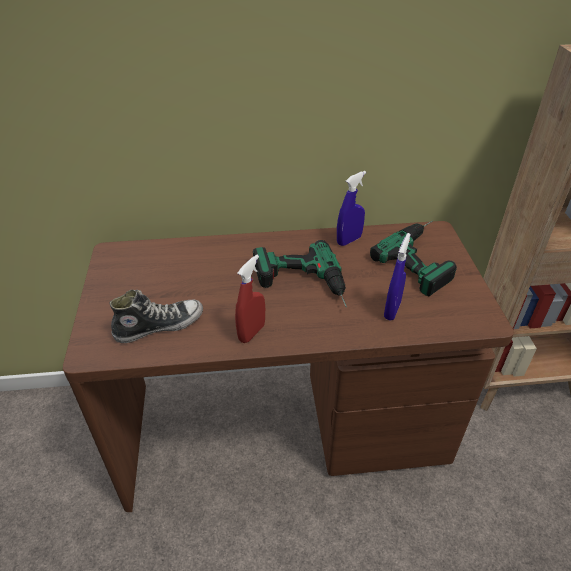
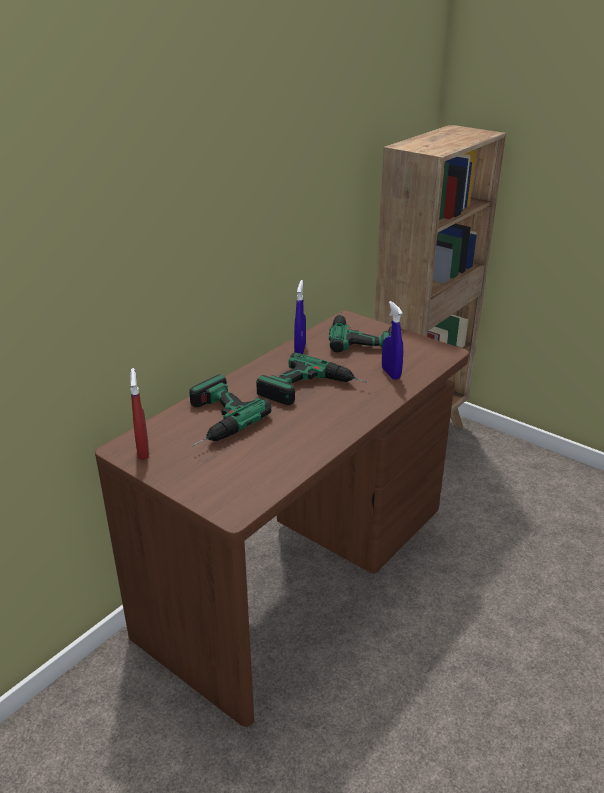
camera: 45 degrees left, 10 degrees down
shoe [109,290,203,343] -> none
red spray bottle [235,255,265,343] -> red spray bottle moved to [130,368,149,460]
none -> power drill [189,374,271,446]

